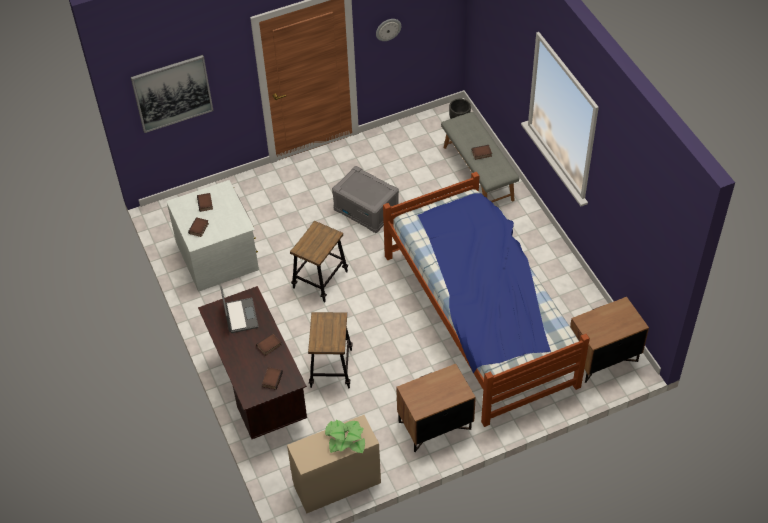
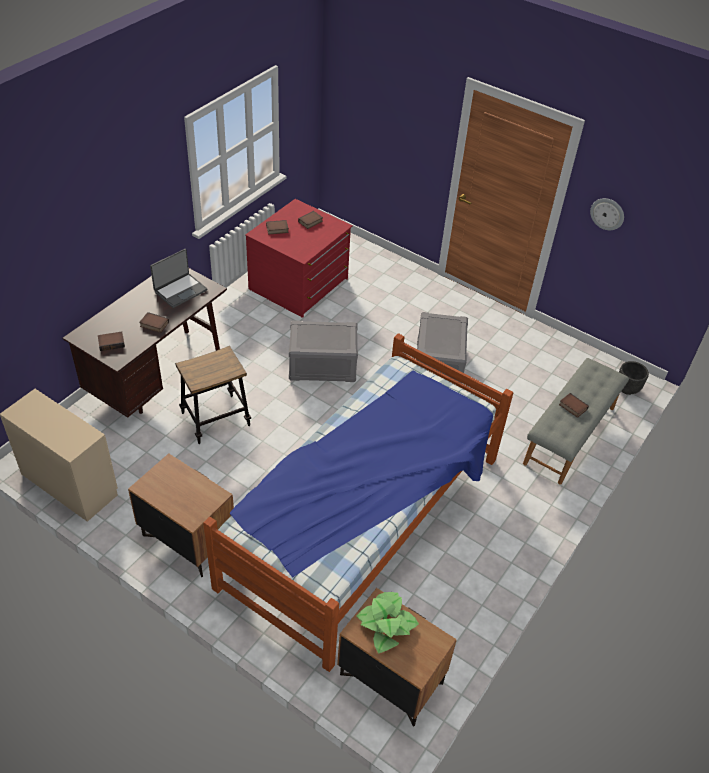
camera: 55 degrees right, 5 degrees down
picture [131,55,214,133] -> none
white dresser [166,180,259,292] -> red dresser [245,199,353,318]
stool [290,221,348,303] -> grey storage box [289,320,358,382]
potted plant [325,420,365,453] -> potted plant moved to [356,592,419,654]

